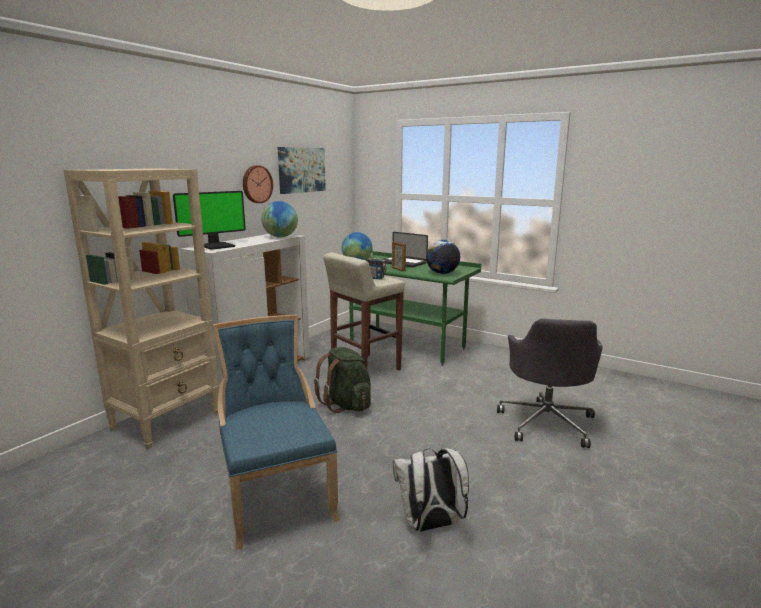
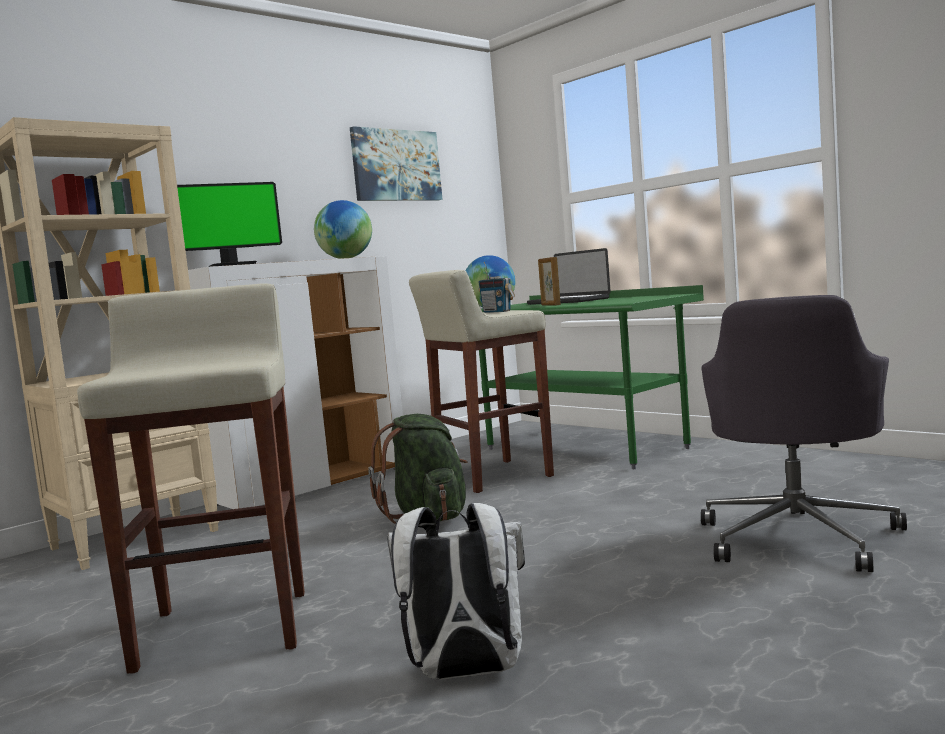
camera: 15 degrees right, 10 degrees down
blue chair [213,315,340,550] -> beige stool [77,283,305,674]
wall clock [243,165,273,203] -> none
globe [426,240,461,274] -> none

